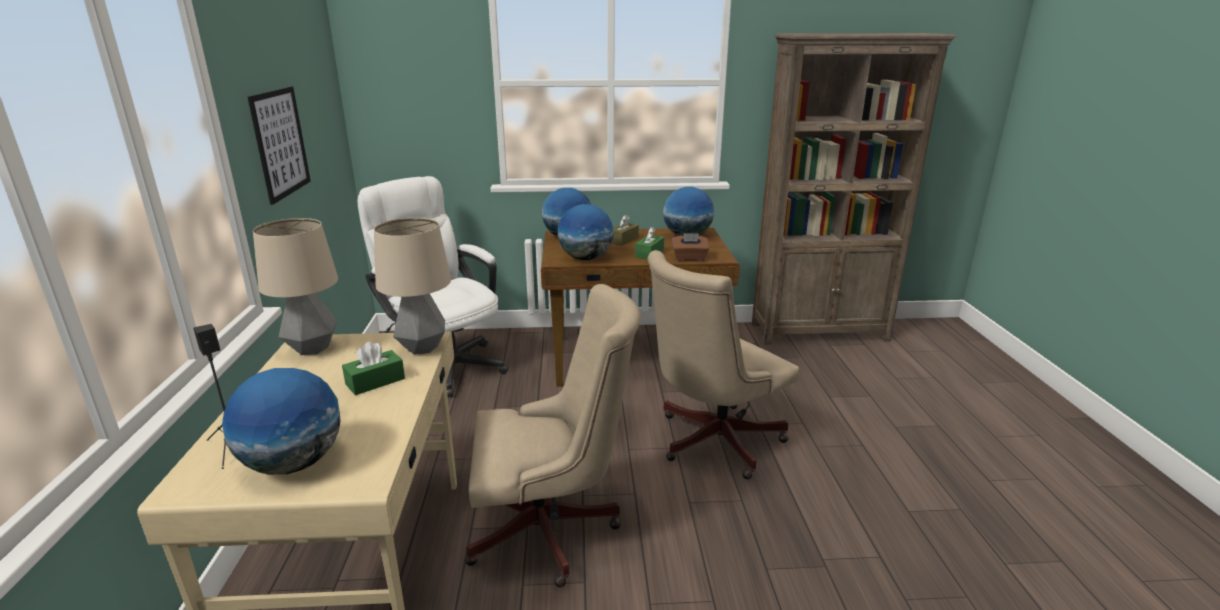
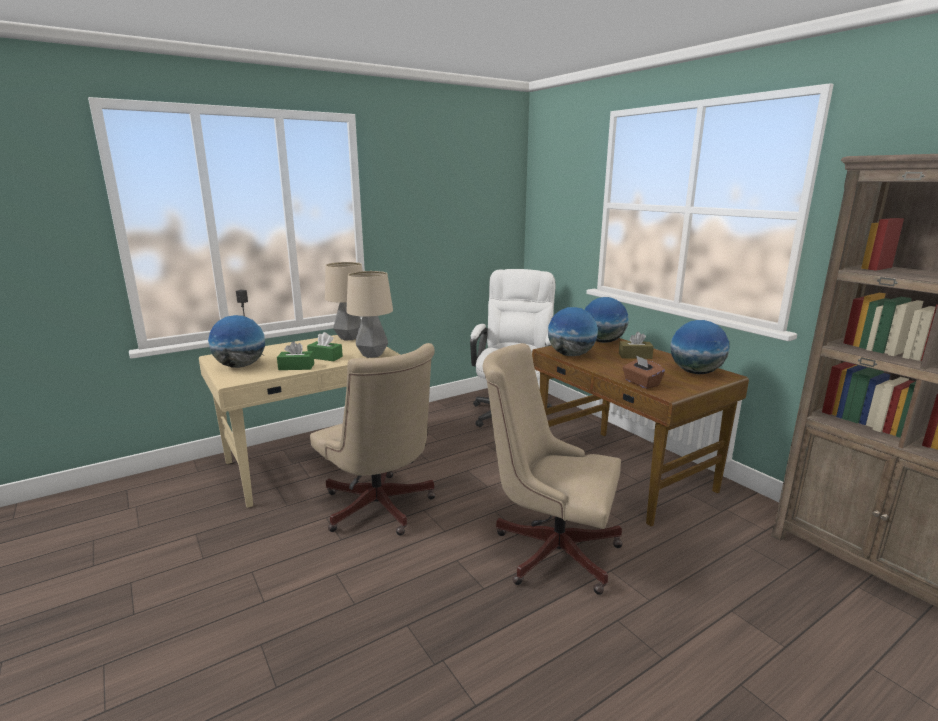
camera: 60 degrees right, 5 degrees down
picture [248,87,311,205] -> none
green tissue box [635,227,664,259] -> green tissue box moved to [277,341,314,370]

